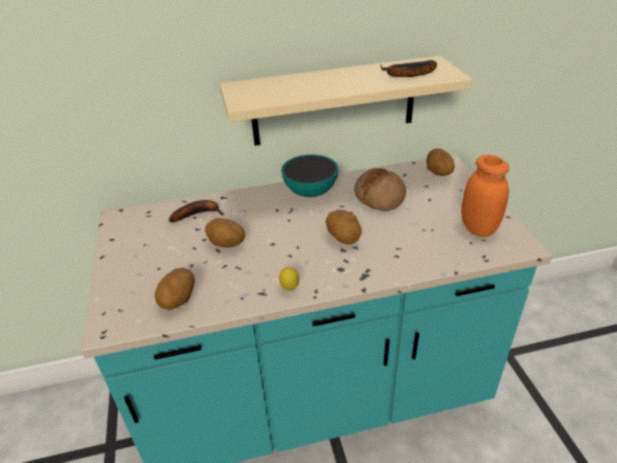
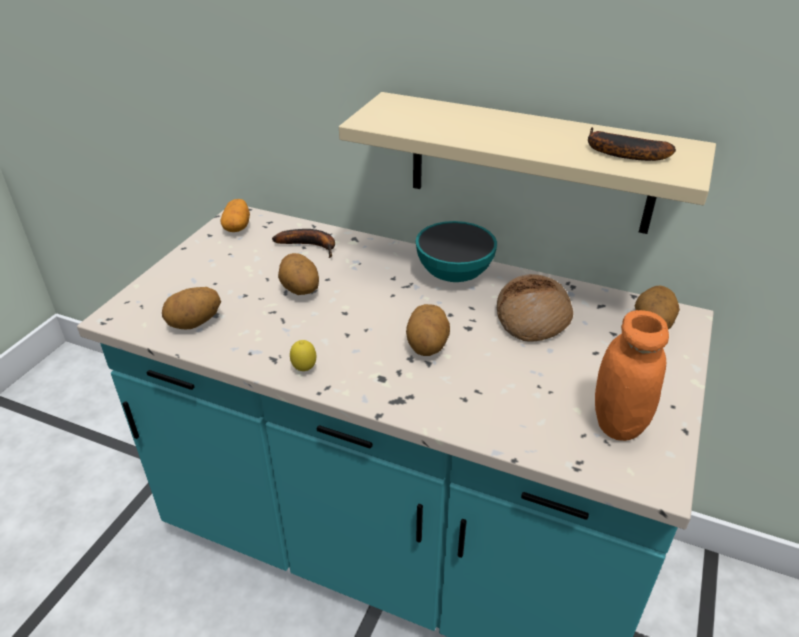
camera: 35 degrees right, 0 degrees up
none -> potato [221,199,250,232]

